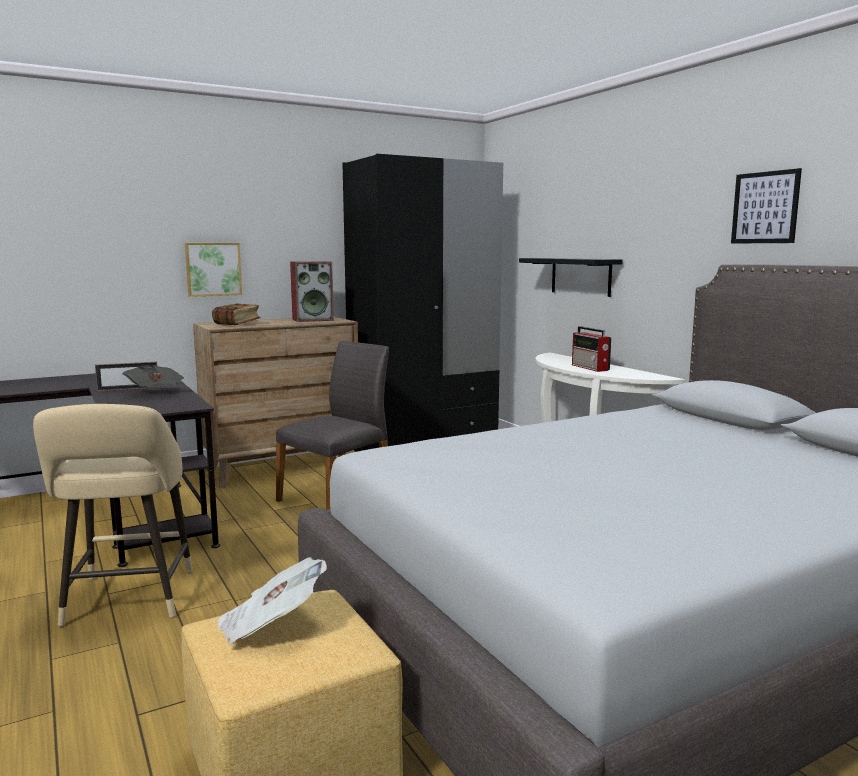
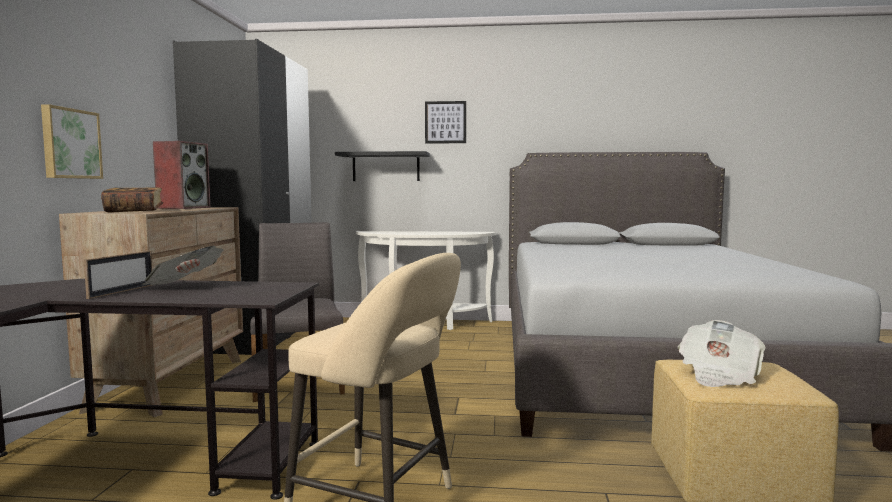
camera: 55 degrees left, 5 degrees down
radio [572,326,611,372] -> none
picture [731,168,802,244] -> picture moved to [425,101,466,144]

